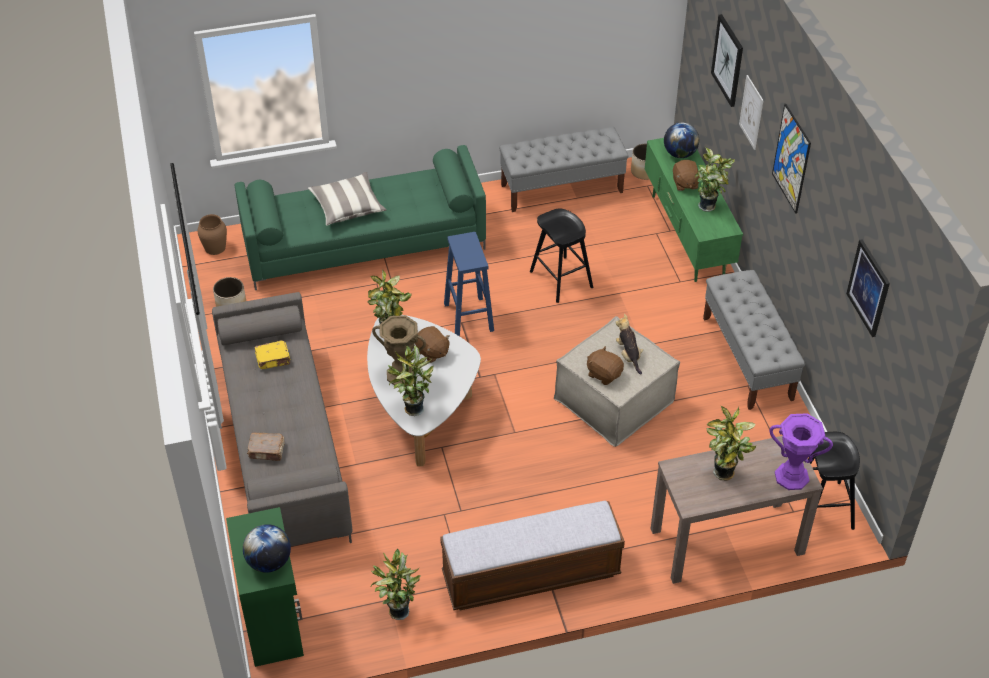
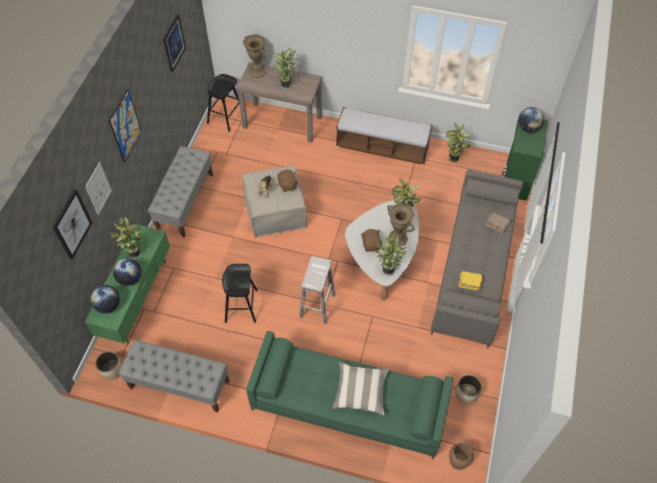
camera: 150 degrees left, 10 degrees up
blue stool [444,232,494,336] -> white stool [299,256,335,324]
brown plush toy [673,160,700,191] -> globe [113,258,142,286]
purple vase [769,413,833,490] -> brown vase [243,34,267,78]

